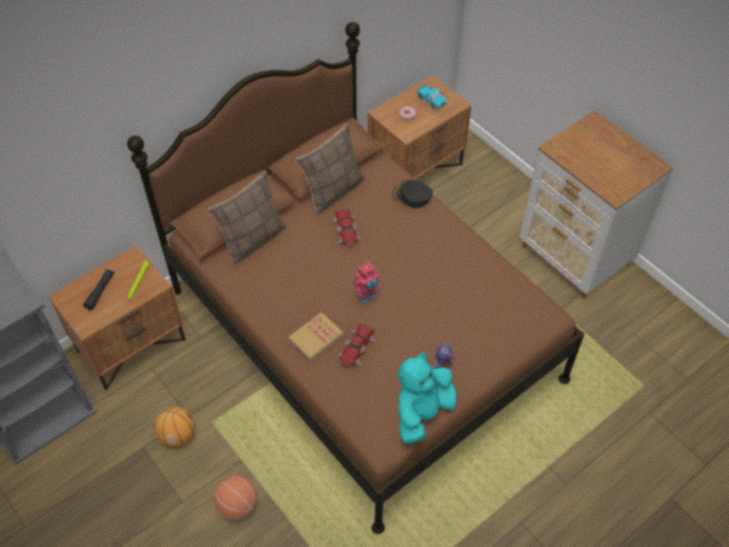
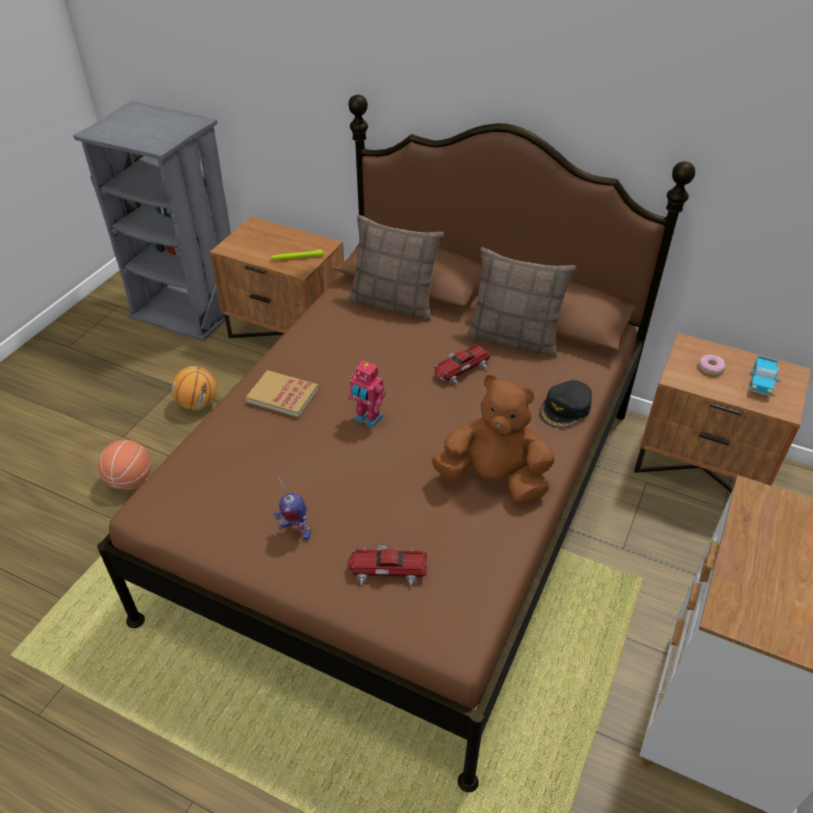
camera: 65 degrees right, 10 degrees down
black flashlight [83,269,114,310] -> none
toy car [337,323,375,366] -> toy car moved to [347,546,427,586]
black cap [392,180,433,208] -> black cap turned 135 degrees counterclockwise [539,380,592,428]
turquoise plush toy [398,353,457,444] -> none
none -> brown plush toy [431,375,555,504]

